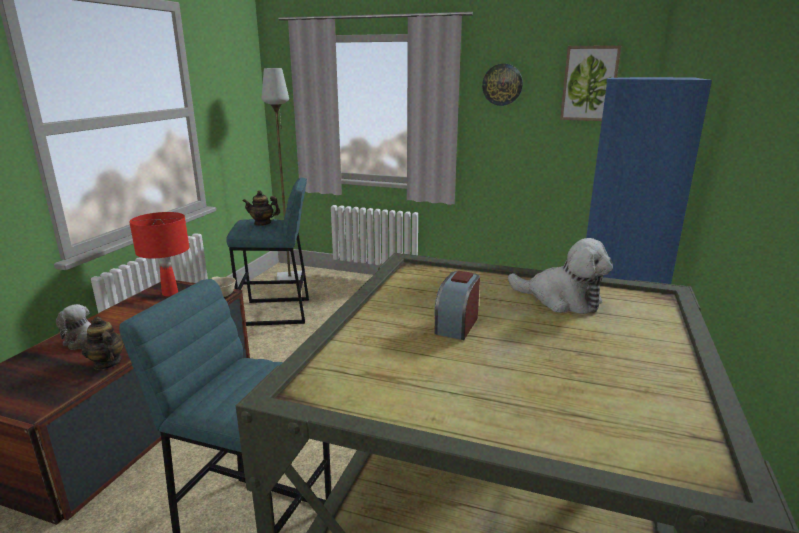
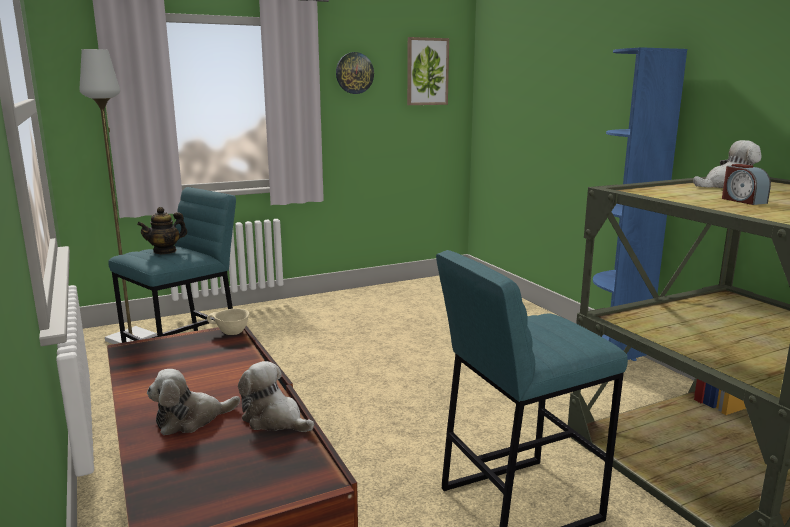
camera: 45 degrees left, 5 degrees down
teapot [82,317,124,370] -> plush toy [238,361,314,432]
red table lamp [129,212,189,296] -> none

